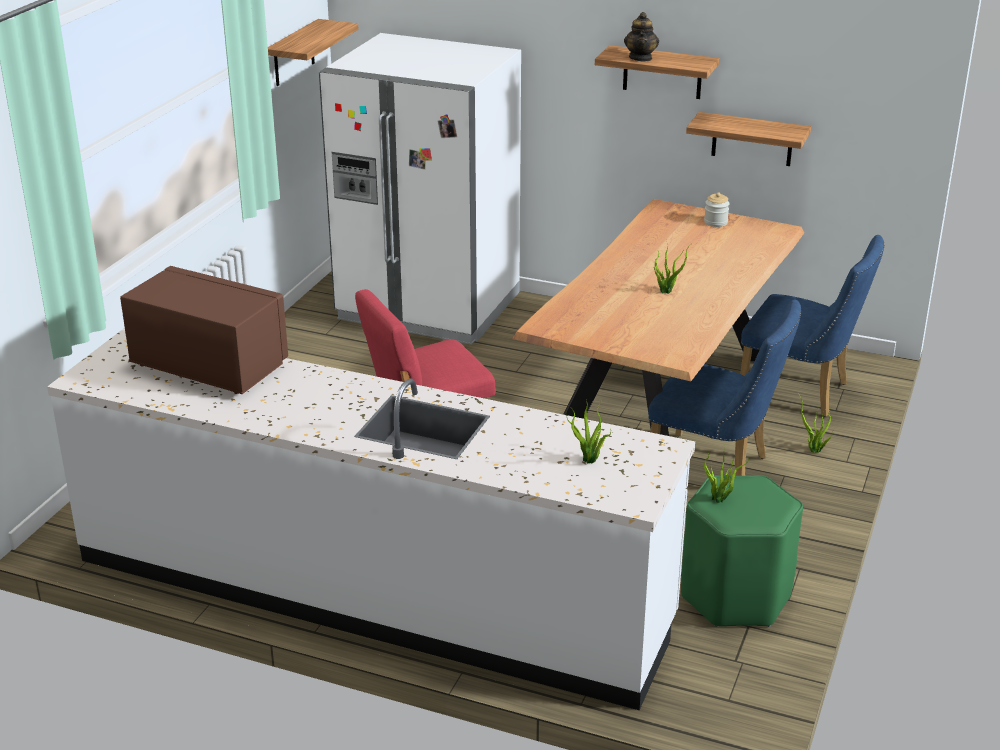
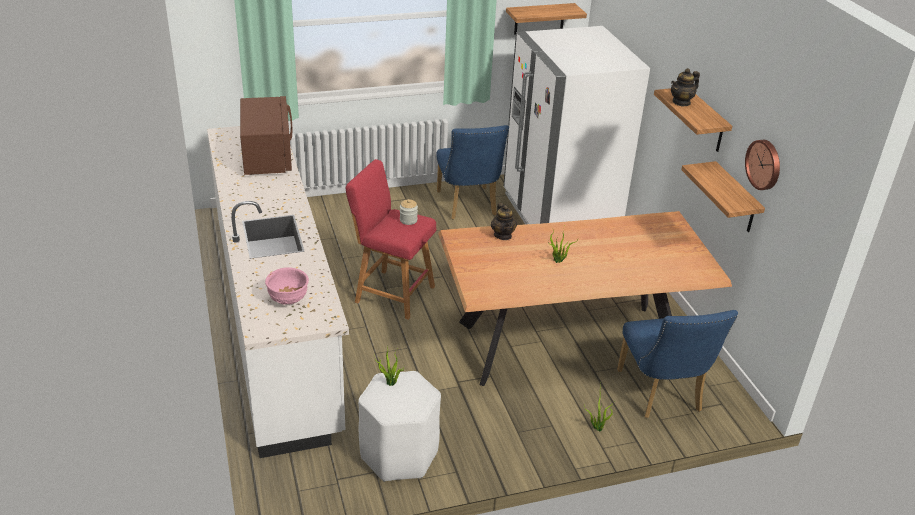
camera: 50 degrees right, 5 degrees up
potted plant [566,398,611,464] -> pink bowl [265,268,309,305]
blue chair [648,299,801,476] -> blue chair moved to [436,125,509,220]
green stool [681,475,803,627] -> white stool [358,371,441,482]
jar [704,192,730,227] -> jar moved to [400,199,418,225]
none -> teapot [491,203,517,240]
none -> wall clock [745,140,780,190]

